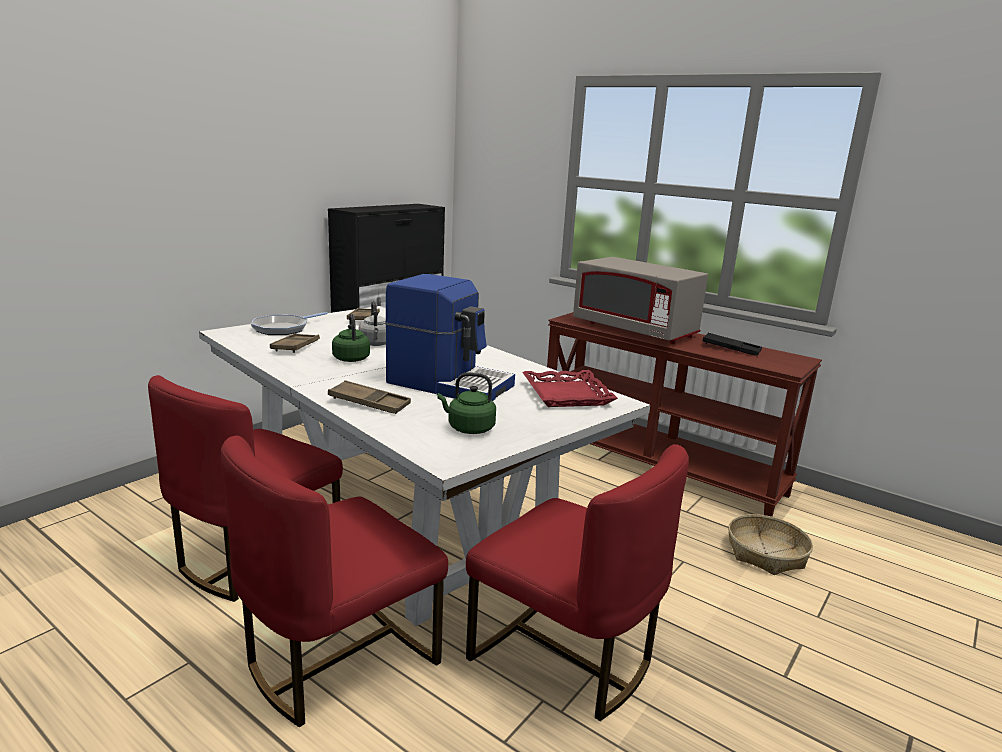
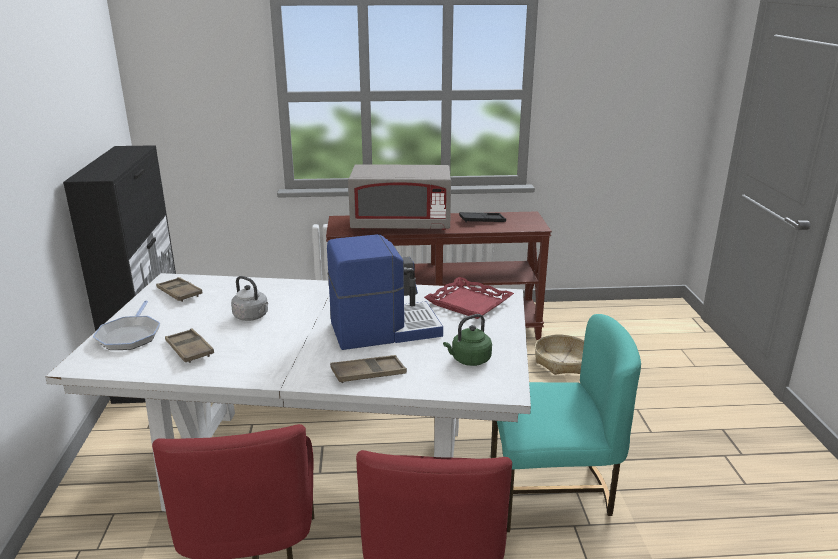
camera: 40 degrees left, 5 degrees up
green kettle [332,313,370,362] -> none
red chair [466,444,689,721] -> turquoise chair [491,314,641,532]

